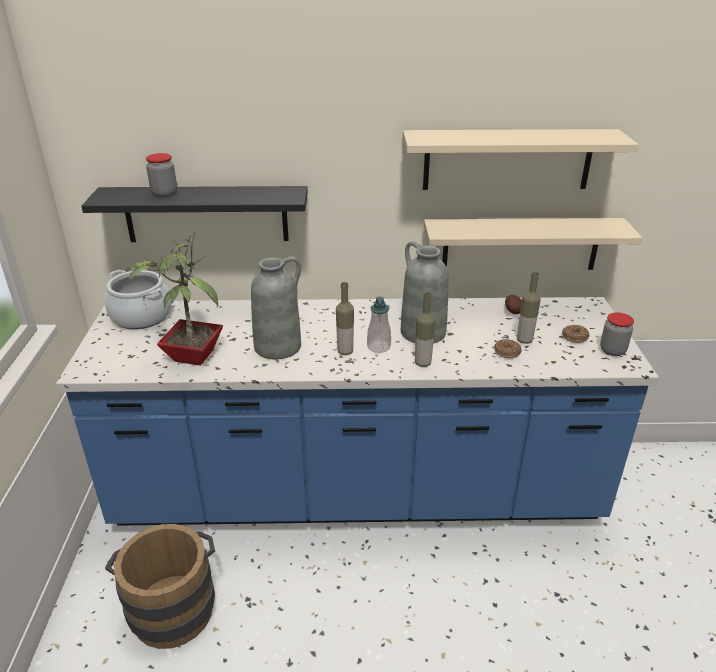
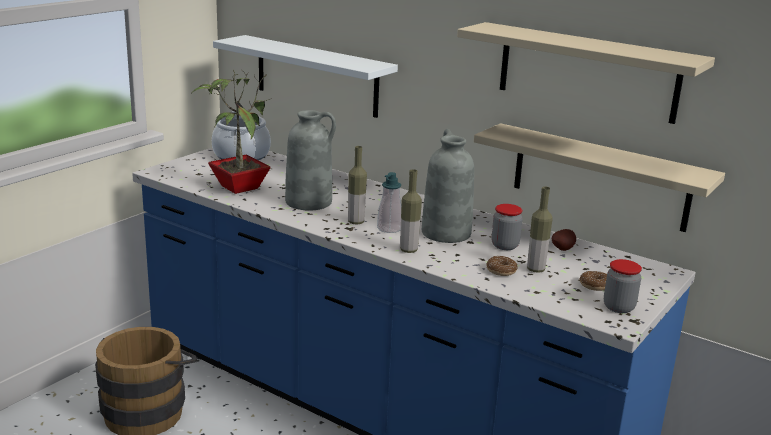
camera: 35 degrees right, 10 degrees down
black shelf [81,186,308,242] -> white shelf [213,35,398,118]
jar [146,153,177,197] -> jar moved to [492,204,522,250]

